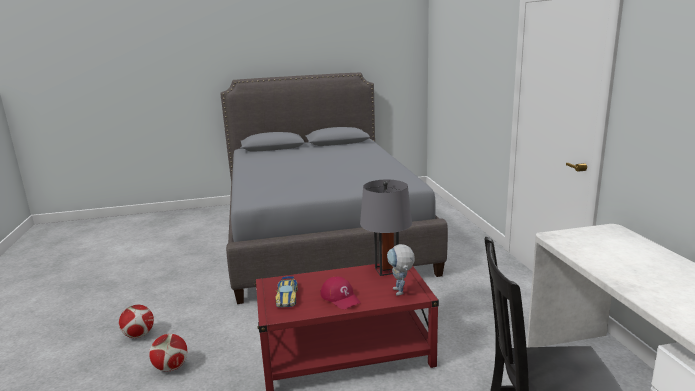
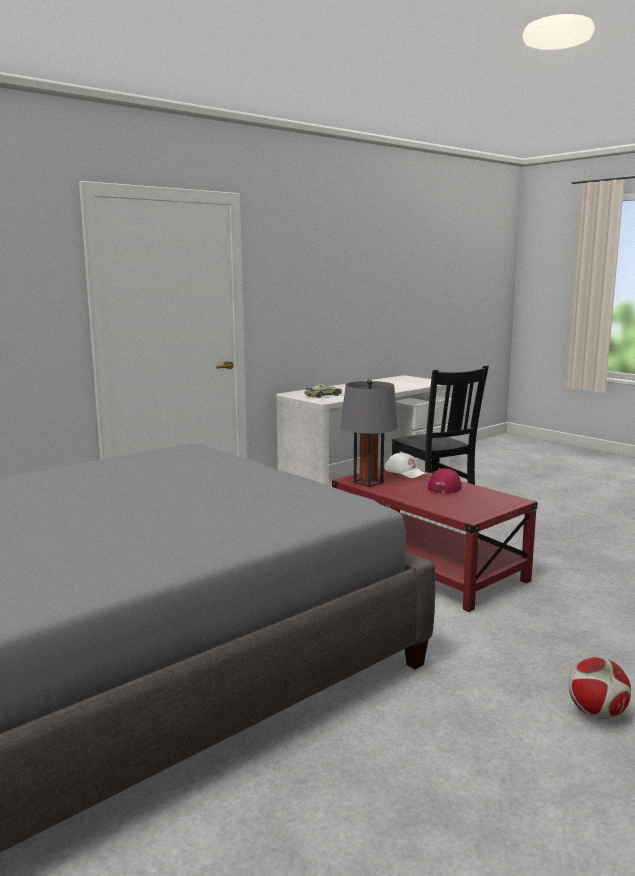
camera: 120 degrees left, 5 degrees down
football [149,334,187,371] -> none
toy car [275,276,298,307] -> toy car moved to [304,384,342,398]
toy robot [387,244,415,296] -> white cap [384,453,426,478]

